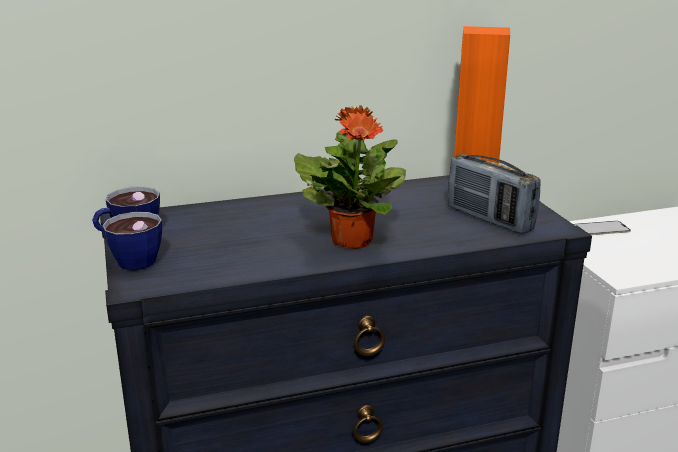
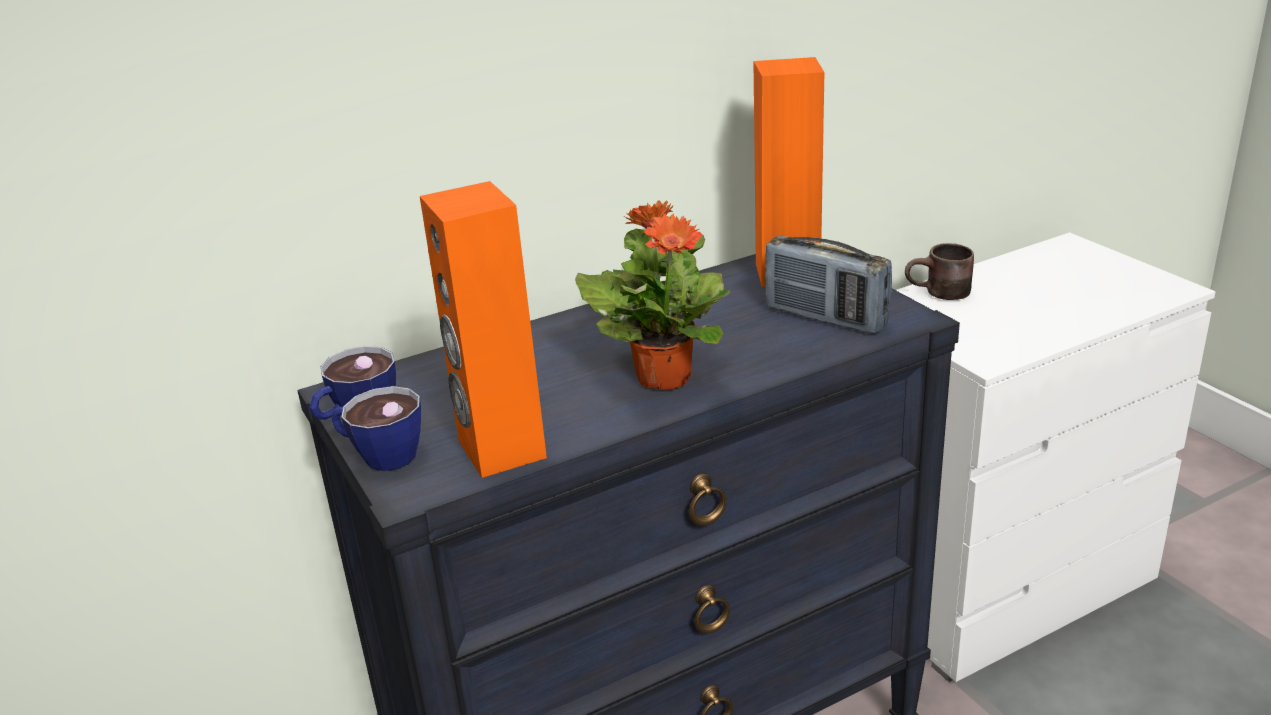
camera: 10 degrees left, 5 degrees up
phone [573,221,631,235] -> brown mug [905,243,974,300]
none -> orange speaker [420,181,547,478]

